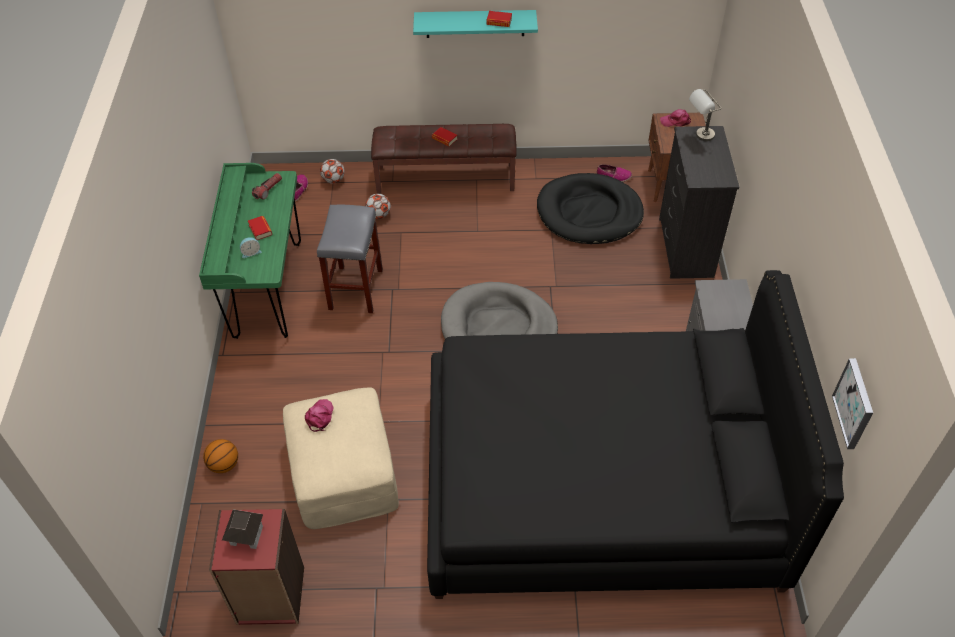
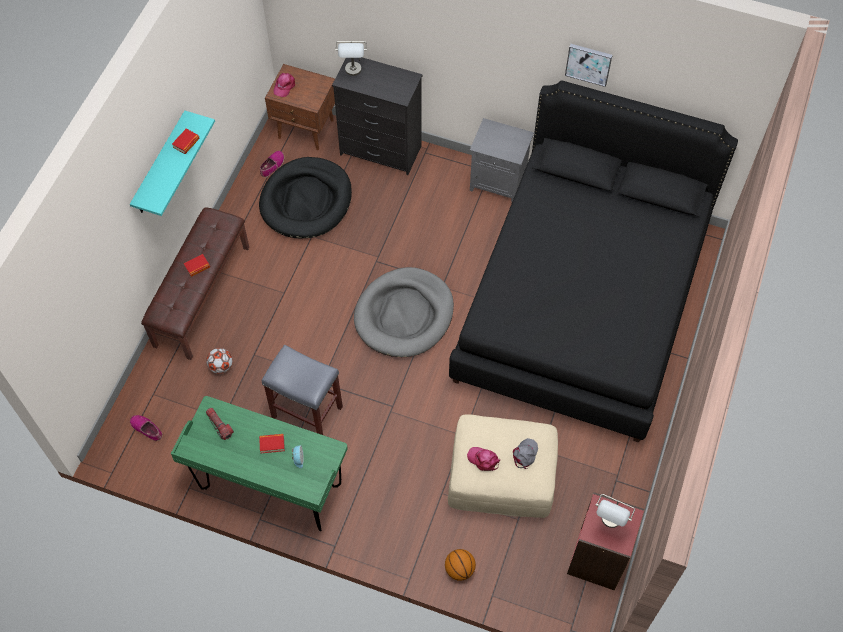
camera: 70 degrees left, 10 degrees up
toy house [222,509,263,549] -> grey table lamp [596,494,635,528]
football [320,159,345,184] -> none
picture [832,358,873,449] -> picture moved to [565,44,613,87]
none -> grey cap [513,438,538,469]

